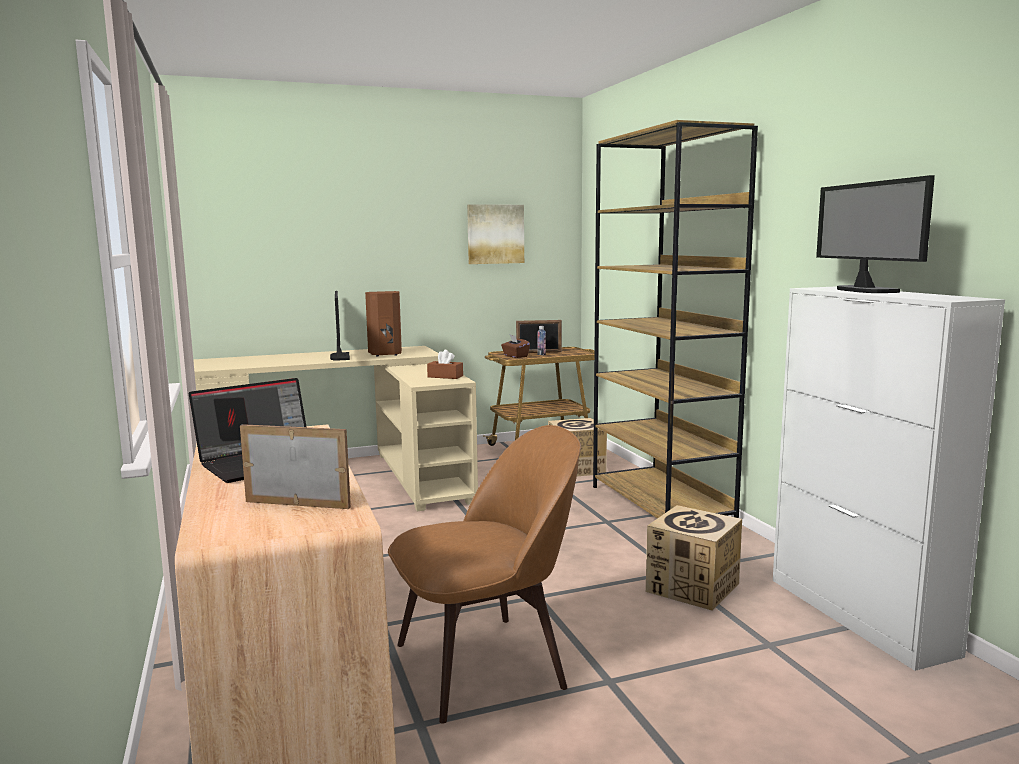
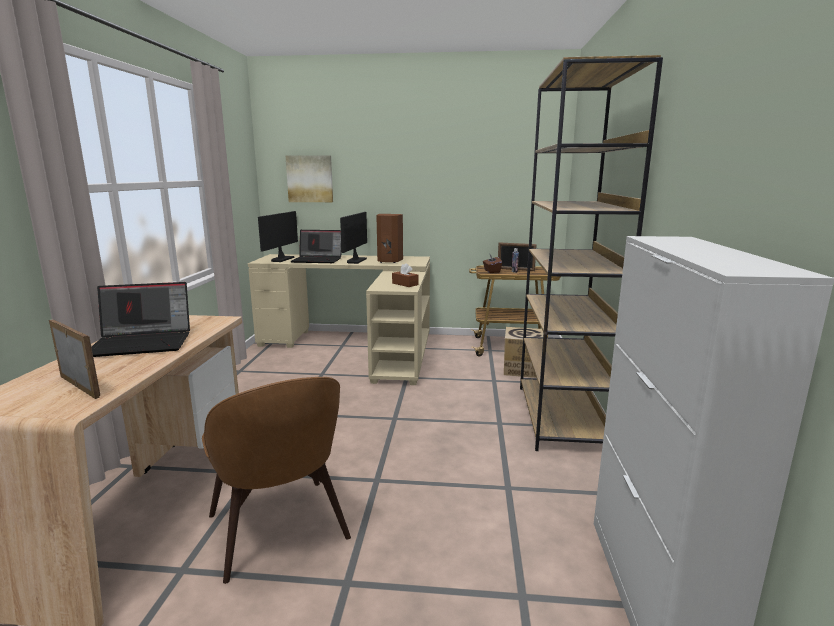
camera: 25 degrees right, 5 degrees up
brown chair [388,425,581,724] -> brown chair turned 60 degrees clockwise [202,377,351,584]
picture [467,204,524,264] -> picture moved to [286,155,333,202]
cardboard box [646,505,742,611] -> none
monitor [816,175,935,293] -> monitor moved to [258,211,298,262]
none -> laptop [291,230,341,263]

